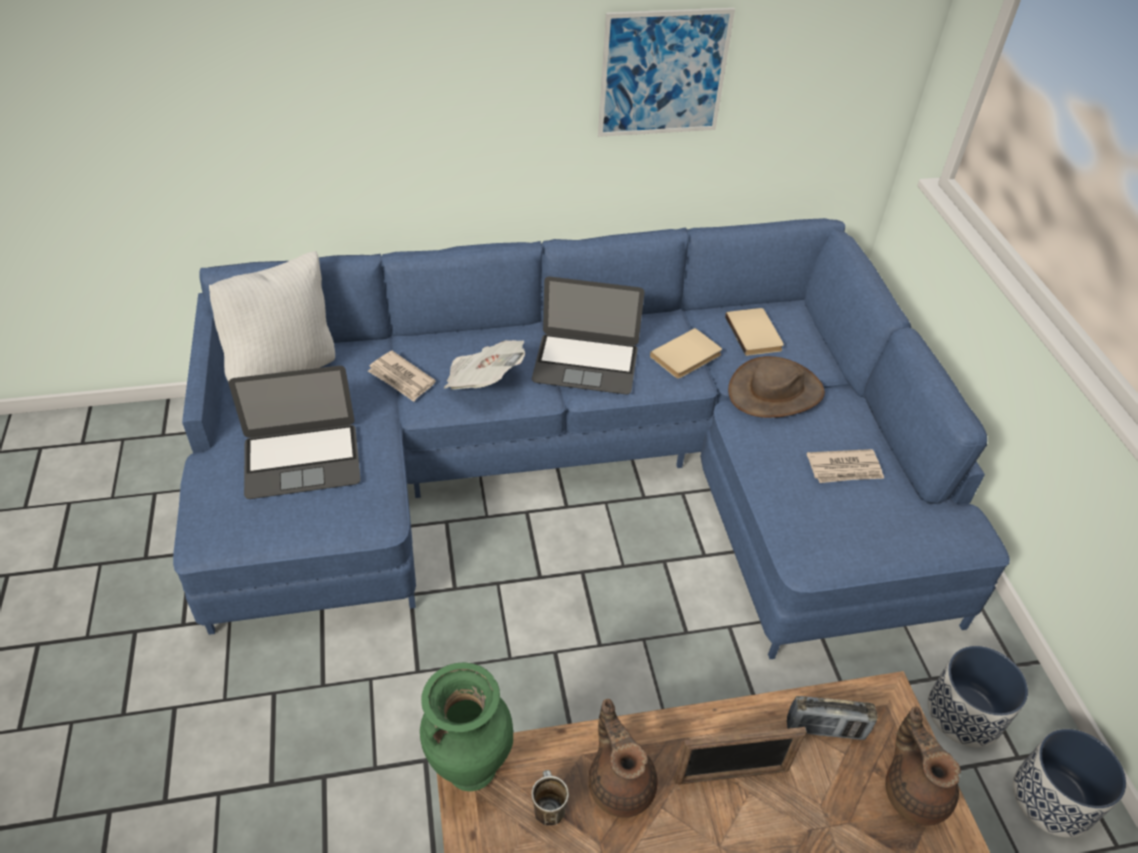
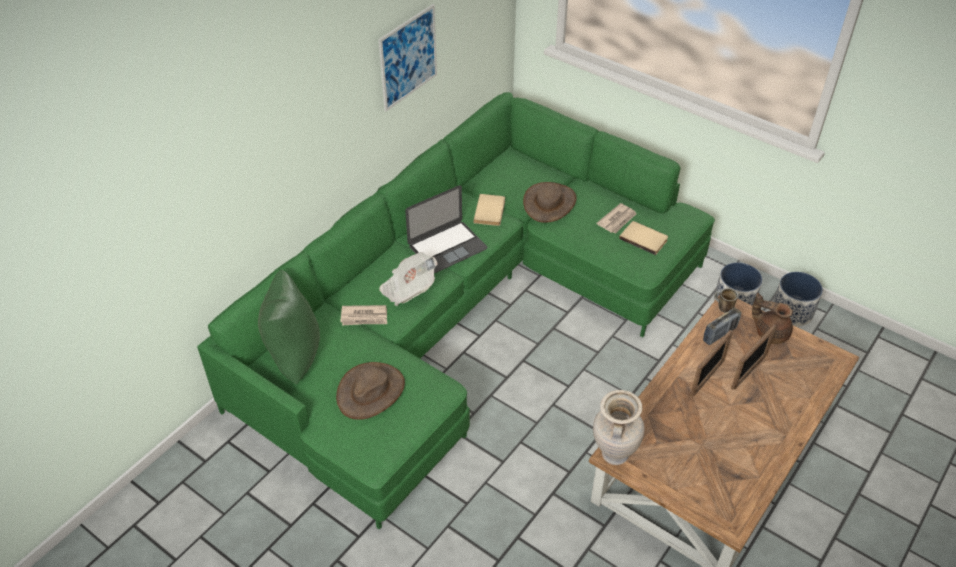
camera: 40 degrees left, 0 degrees up
blue sofa [173,218,1010,659] -> green sofa [197,92,715,530]
white pillow [209,251,335,383] -> green pillow [258,270,320,384]
laptop [228,366,360,499] -> brown hat [336,362,405,420]
green vase [420,663,513,791] -> beige vase [593,390,645,465]
mug [531,770,569,826] -> mug moved to [714,288,738,313]
brown teapot [589,699,658,818] -> none
beige book [725,308,784,356] -> beige book moved to [619,221,668,255]
none -> picture frame [731,325,776,390]

